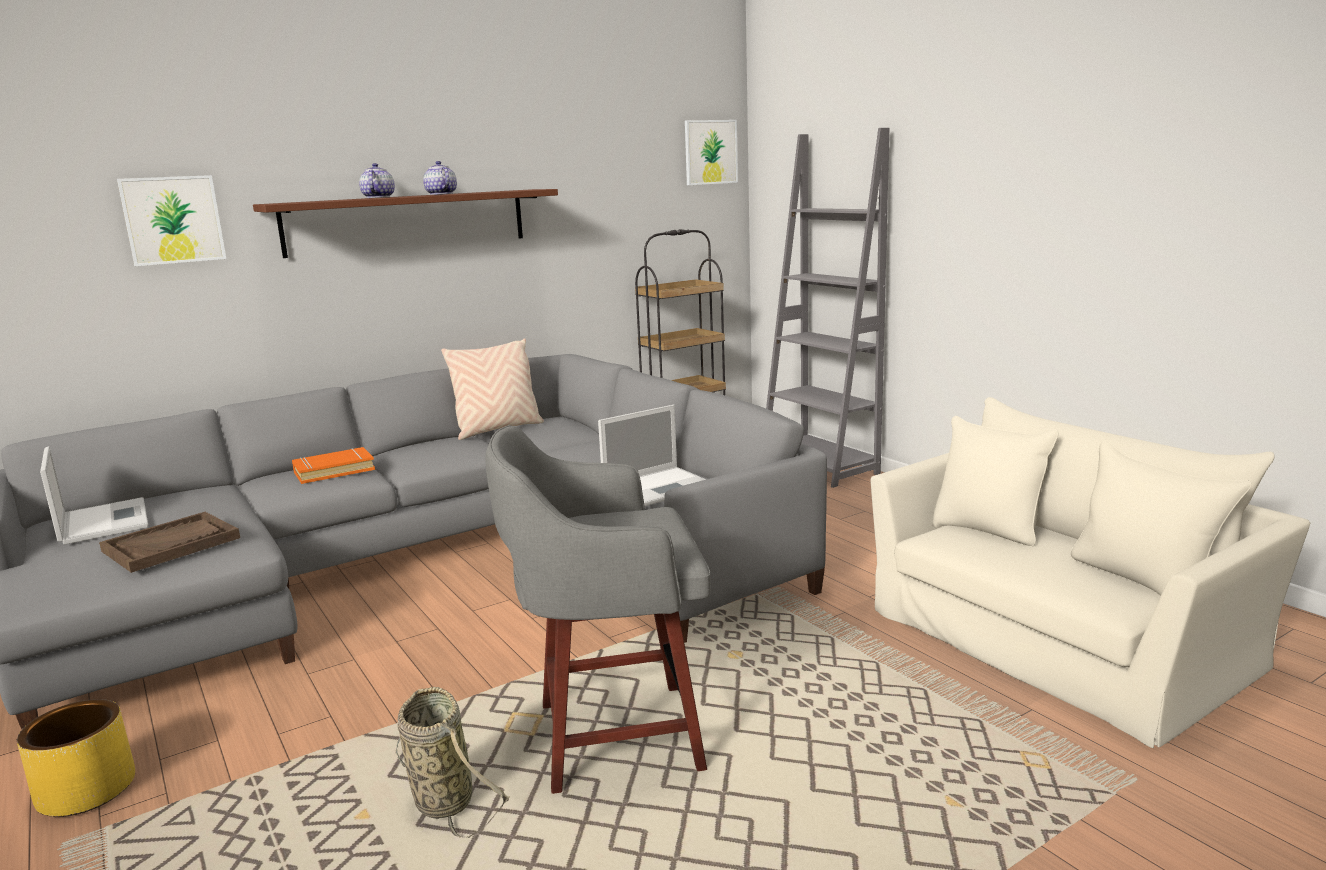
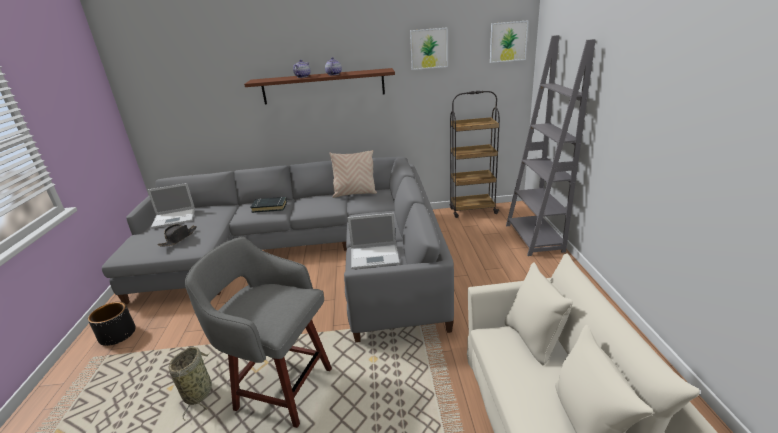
camera: 30 degrees right, 10 degrees up
yellow planter [17,699,135,817] -> black planter [88,302,136,346]
laptop [40,446,148,545] -> laptop turned 75 degrees clockwise [147,183,195,228]
brown tray [99,512,240,573] -> black hat [157,224,197,246]
picture [117,175,226,266] -> picture moved to [410,28,448,70]
orange book [292,447,375,484] -> black book [250,197,287,213]

